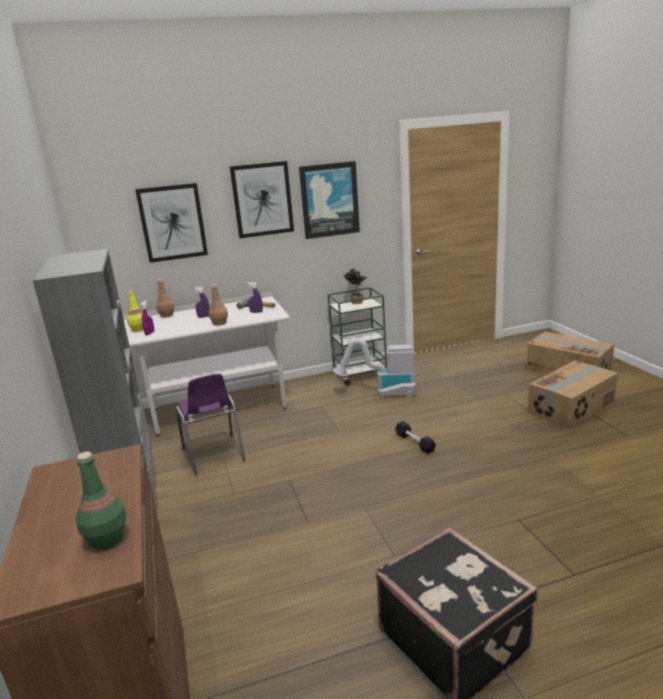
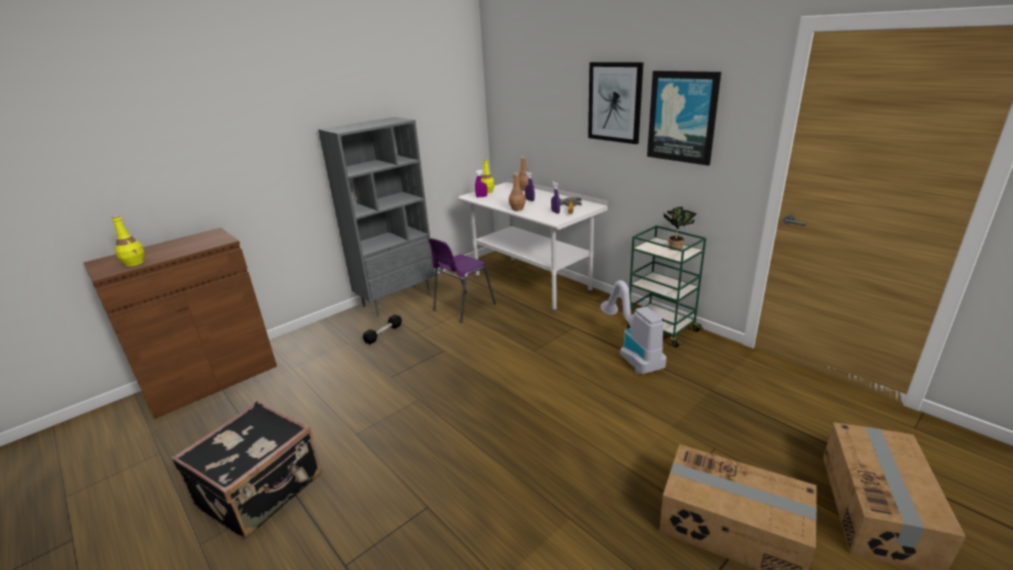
camera: 65 degrees right, 5 degrees up
green bottle [75,452,127,550] -> yellow bottle [112,215,144,267]
picture [135,183,208,263] -> none
black dumbbell [395,421,436,454] -> black dumbbell moved to [363,314,402,345]

